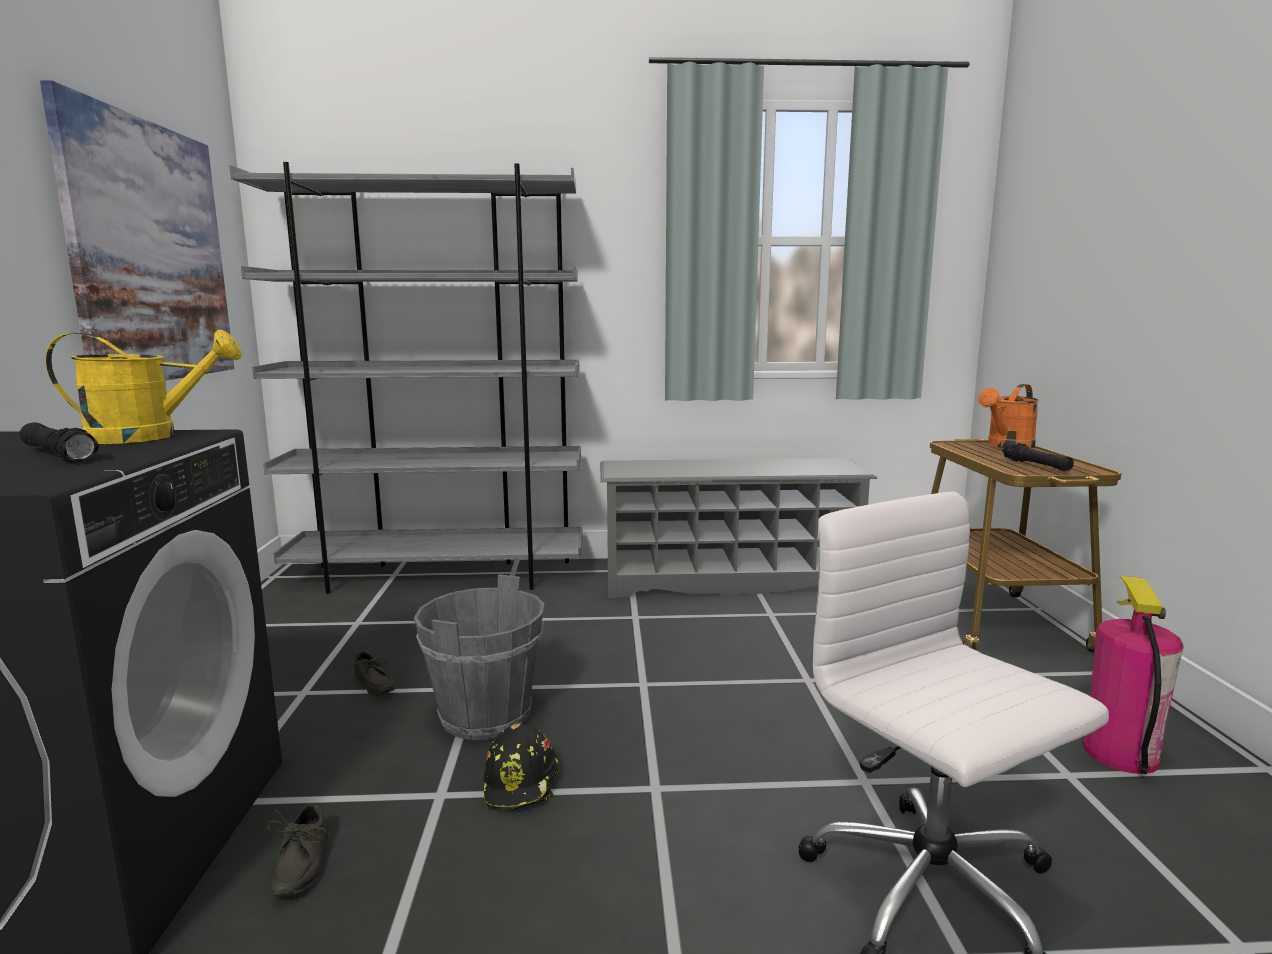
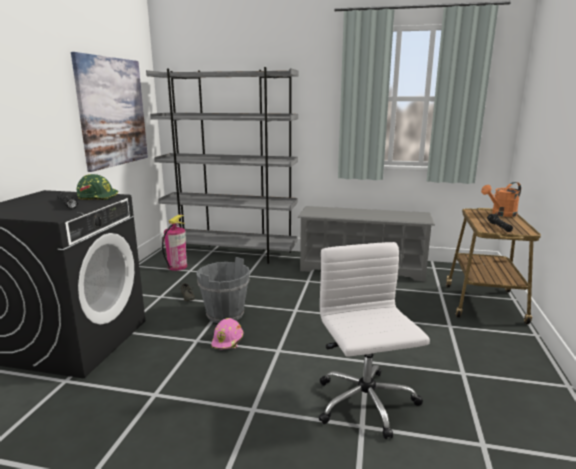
camera: 15 degrees right, 5 degrees up
yellow watering can [45,329,242,444] -> green hard hat [77,174,119,200]
grey shoe [267,803,328,898] -> none
black hard hat [484,723,559,810] -> pink hard hat [211,318,243,350]
fire extinguisher [1083,576,1184,774] -> fire extinguisher moved to [162,215,187,271]

